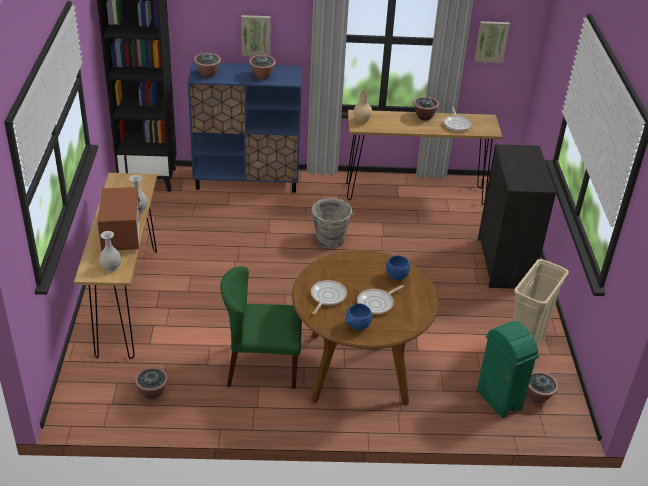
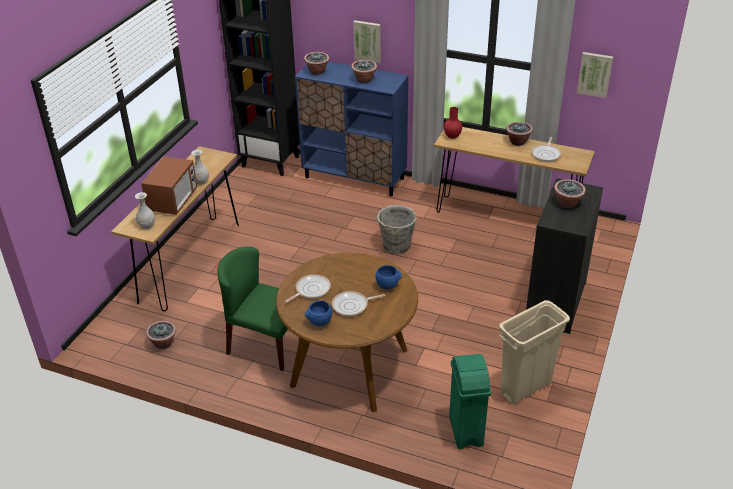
camera: 25 degrees right, 0 degrees up
beige vase [354,91,372,123] -> red vase [444,107,462,139]
potted plant [528,371,558,403] -> potted plant moved to [554,179,586,208]

